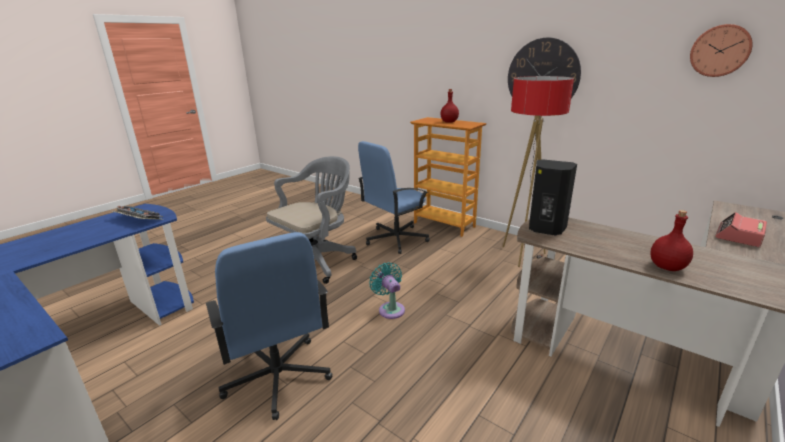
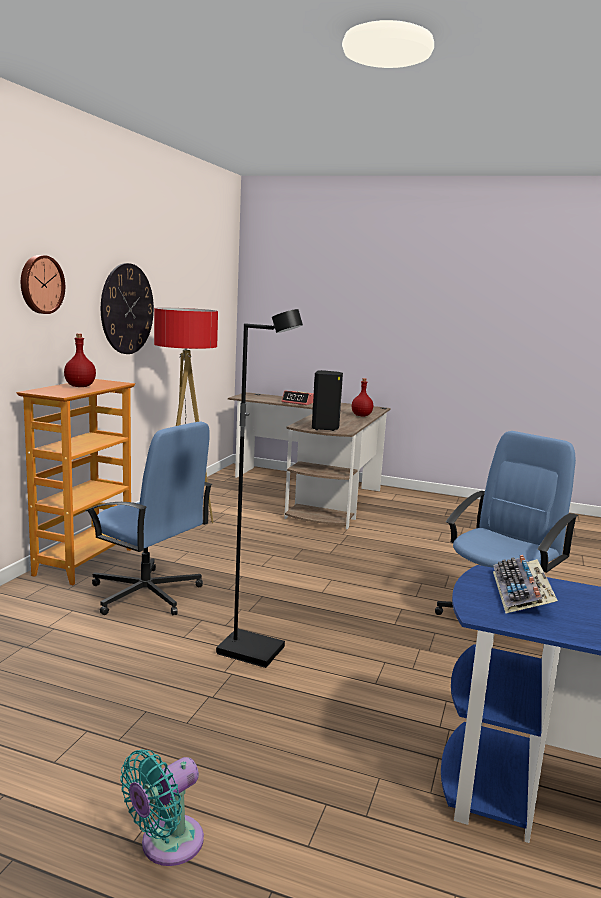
camera: 110 degrees left, 10 degrees down
grey office chair [266,156,357,284] -> black floor lamp [216,309,303,668]
turquoise fan [369,262,405,319] -> turquoise fan moved to [121,749,204,866]
wall clock [690,24,753,77] -> wall clock moved to [21,255,65,314]

